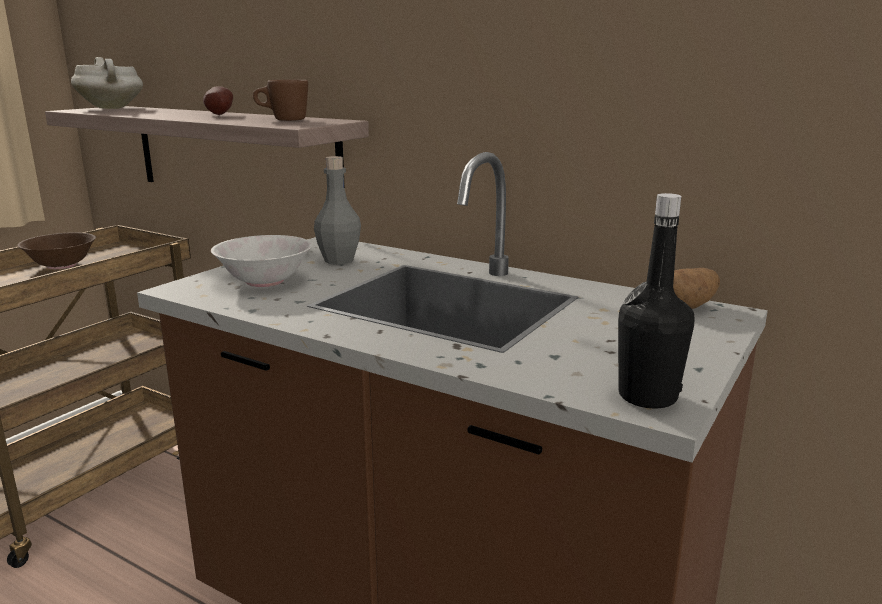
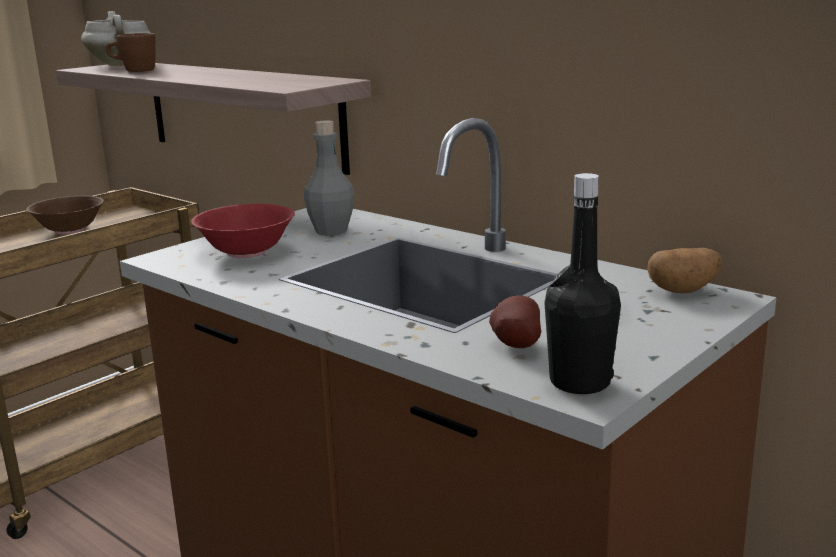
camera: 10 degrees right, 0 degrees up
potato [203,86,233,115] -> potato moved to [489,295,541,348]
white bowl [211,235,312,287] -> red bowl [191,204,295,258]
brown mug [253,80,308,121] -> brown mug moved to [106,33,156,72]

